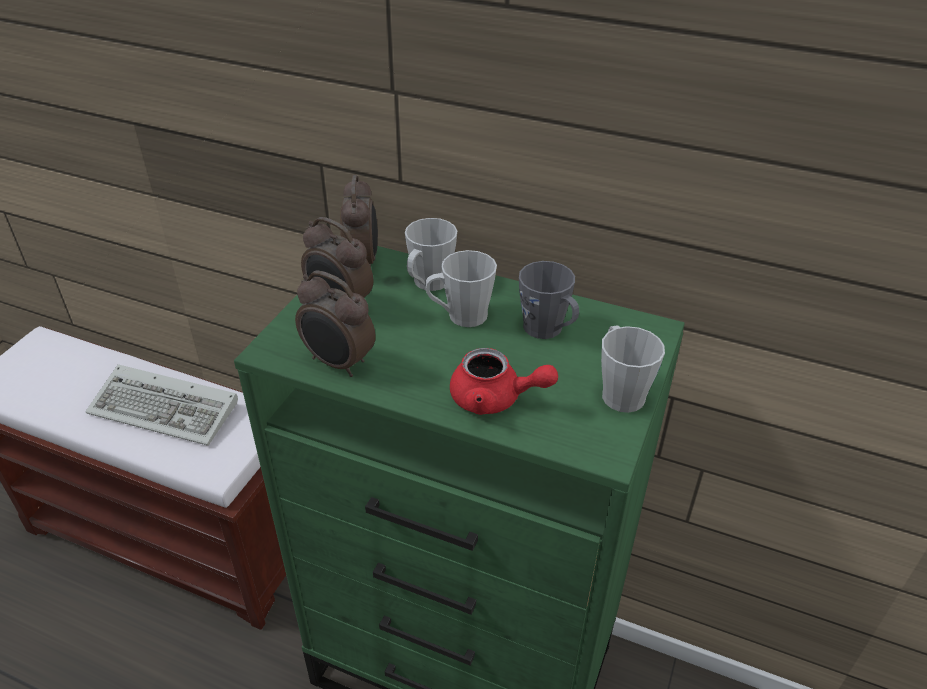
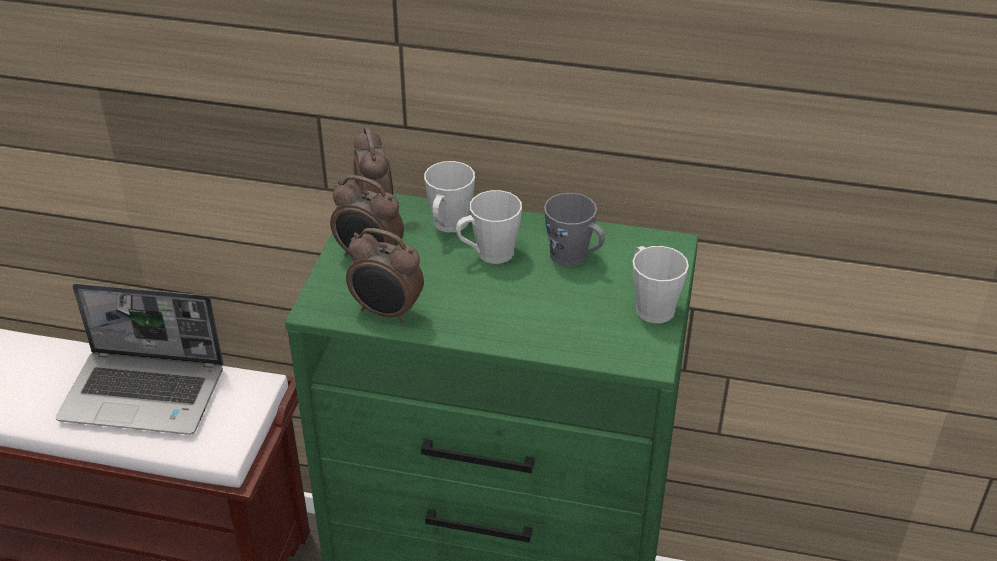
camera: 10 degrees left, 0 degrees up
keyboard [85,364,238,446] -> laptop [56,283,224,435]
red teapot [450,348,558,415] -> none

